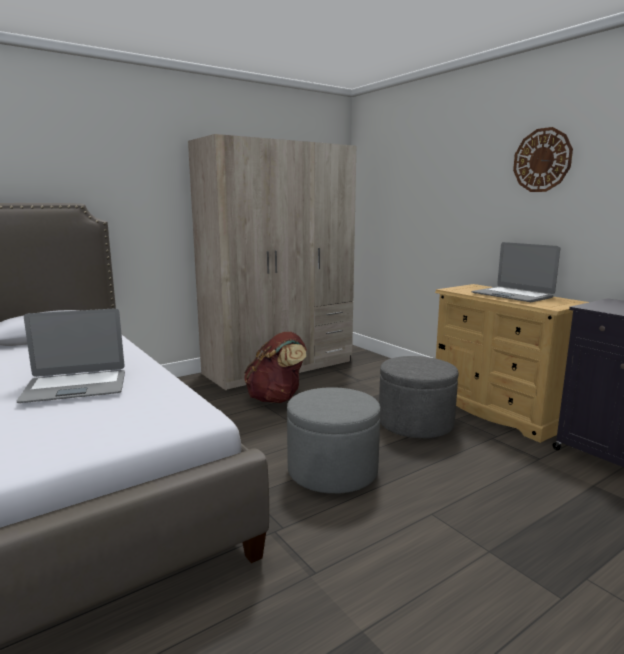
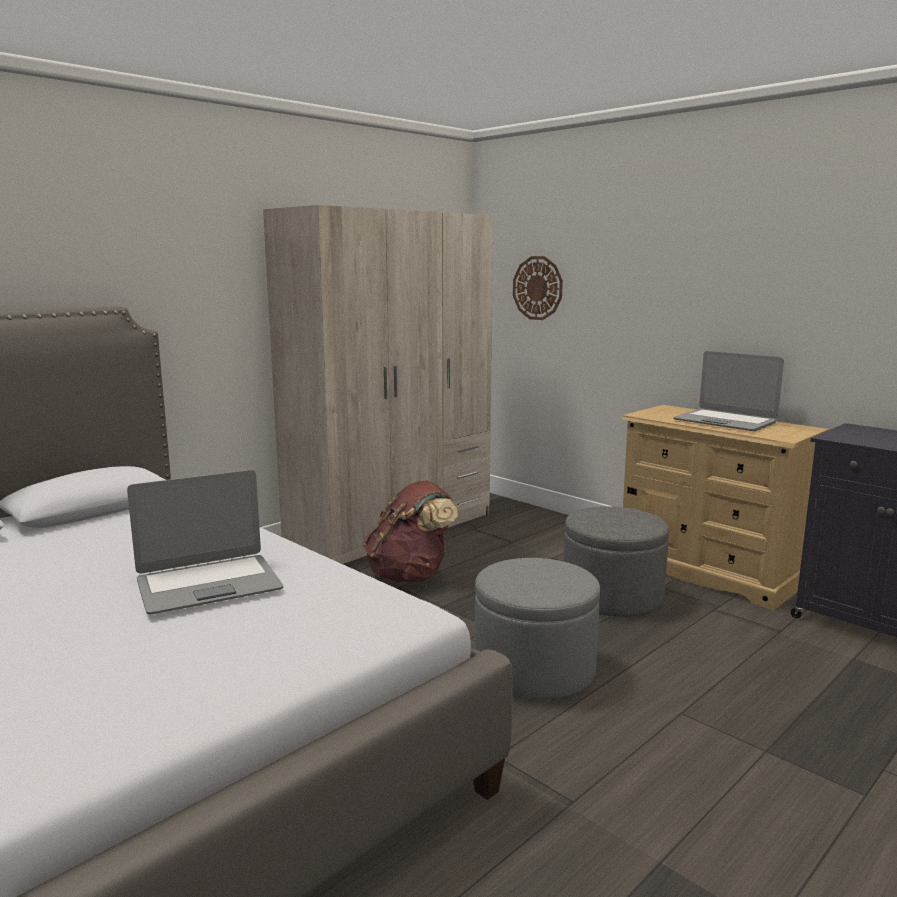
camera: 10 degrees left, 0 degrees up
wall clock [513,127,573,192] -> wall clock moved to [513,256,563,320]

